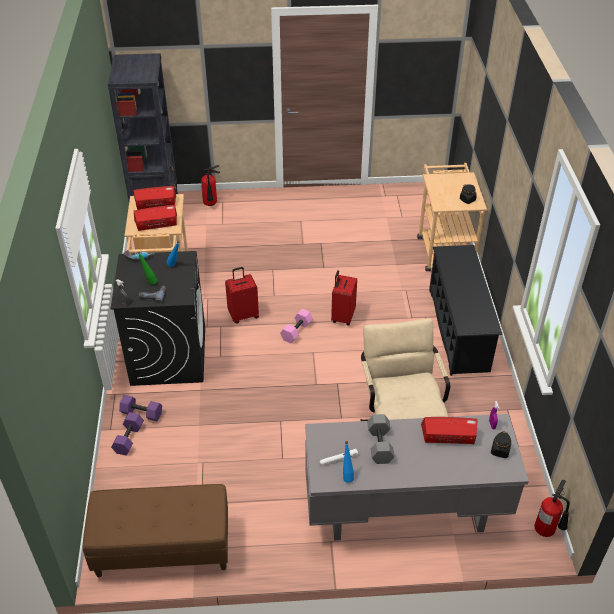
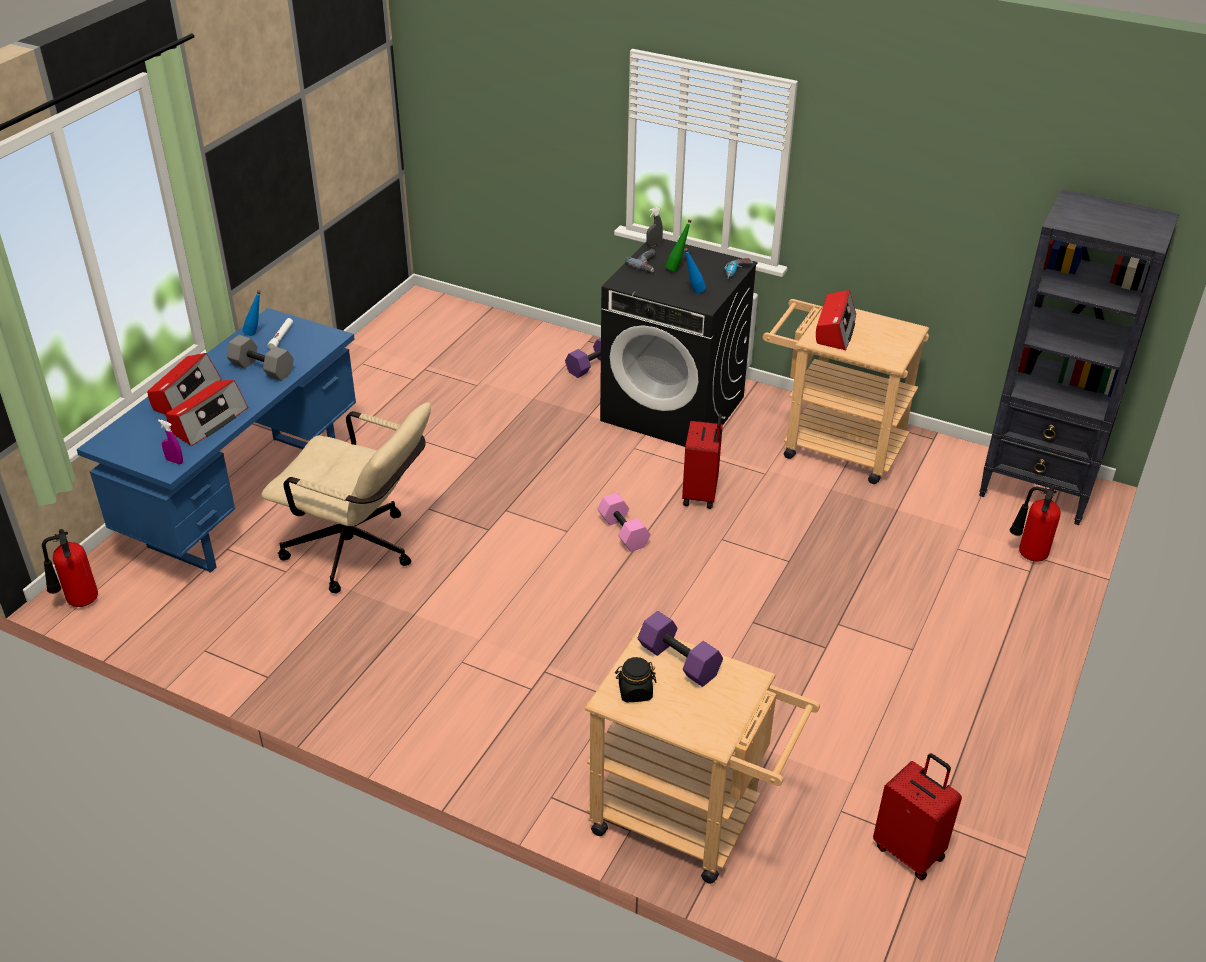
camera: 120 degrees right, 5 degrees down
brown bench [83,484,228,577] -> none
purple dumbbell [111,412,144,455] -> purple dumbbell moved to [638,611,723,687]
radio [134,186,176,210] -> radio moved to [147,353,221,415]
grey desk [305,414,529,540] -> blue desk [77,308,356,573]
red suitcase [331,270,357,325] -> red suitcase moved to [873,753,962,880]
black shoe rack [429,245,503,376] -> none
black jar [491,431,511,458] -> none

